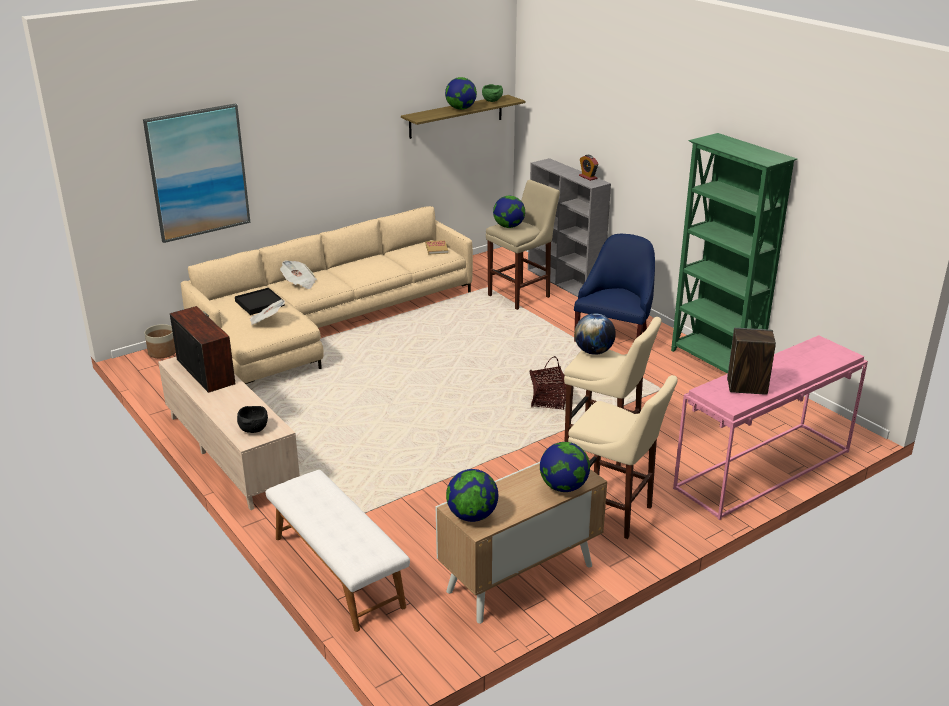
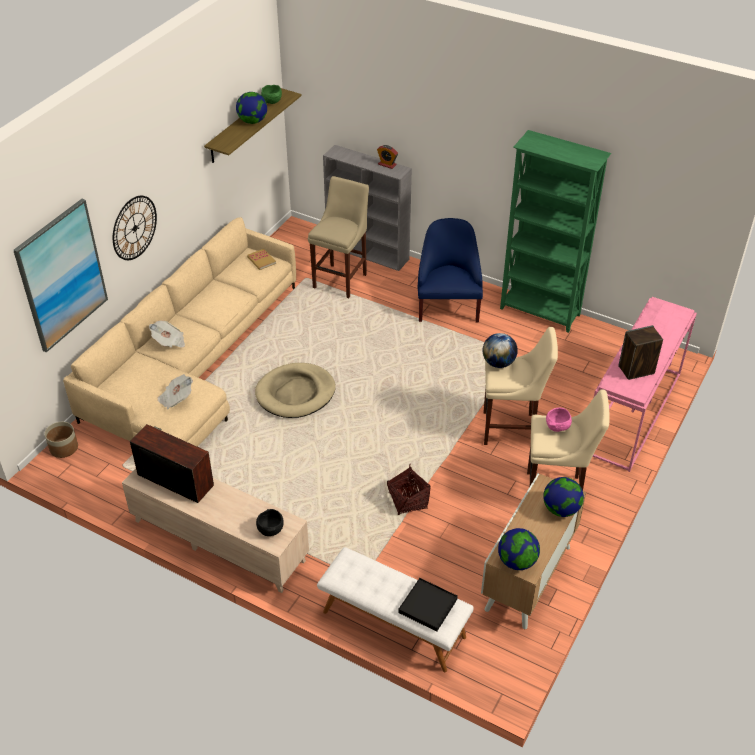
camera: 25 degrees left, 15 degrees up
black tray [235,288,285,315] -> black tray moved to [398,578,458,632]
globe [493,196,525,228] -> none
basket [530,356,566,410] -> basket moved to [387,464,430,515]
none -> wall clock [113,196,157,260]
none -> beige dog bed [255,363,336,418]
none -> pink bowl [546,407,572,432]

